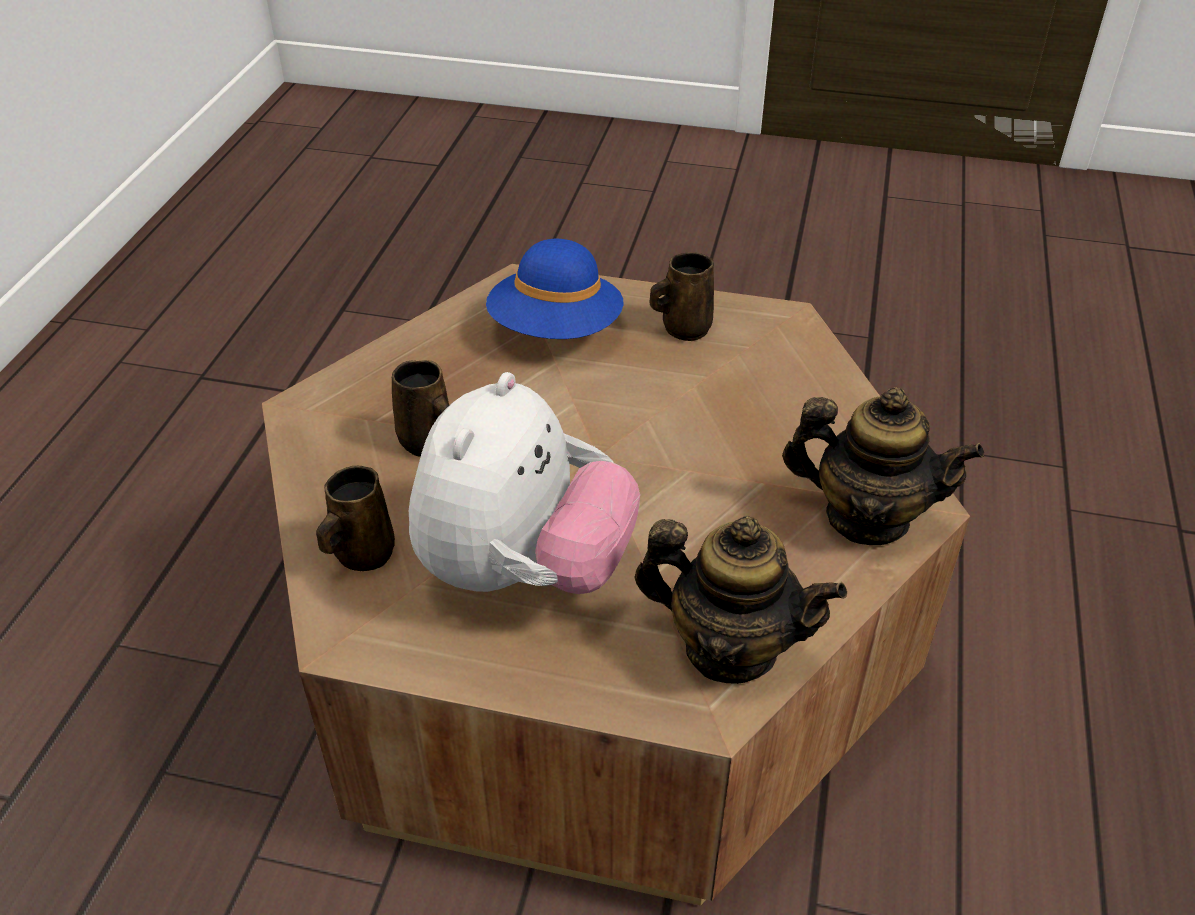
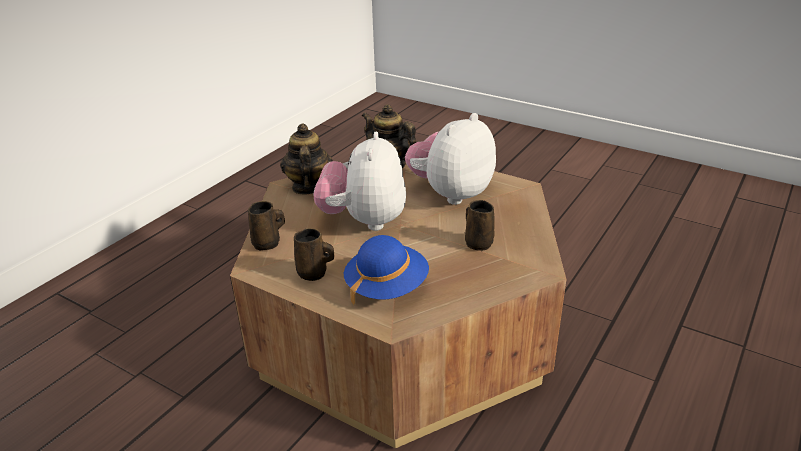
camera: 160 degrees left, 10 degrees down
brown mug [316,466,395,571] -> brown mug moved to [248,201,285,251]
teapot [782,387,984,545] -> teapot turned 45 degrees clockwise [280,123,333,195]
none -> plush toy [313,132,406,231]

